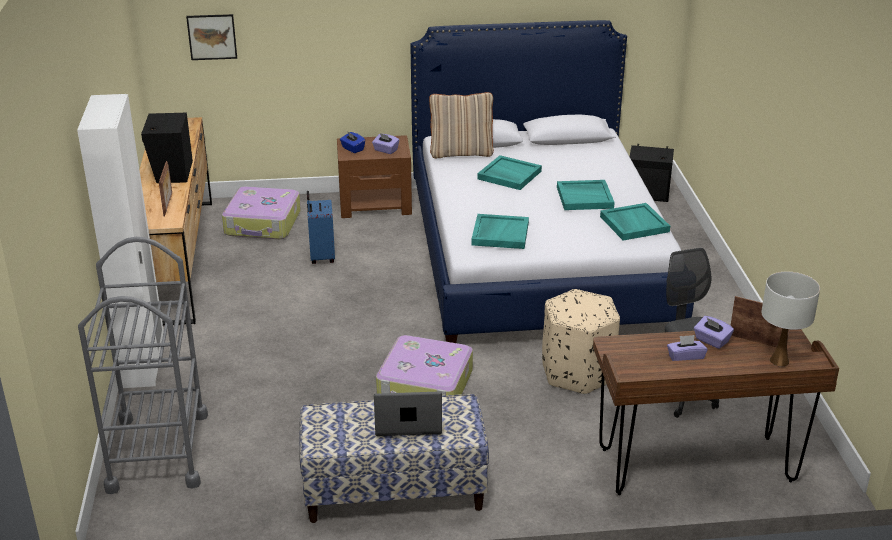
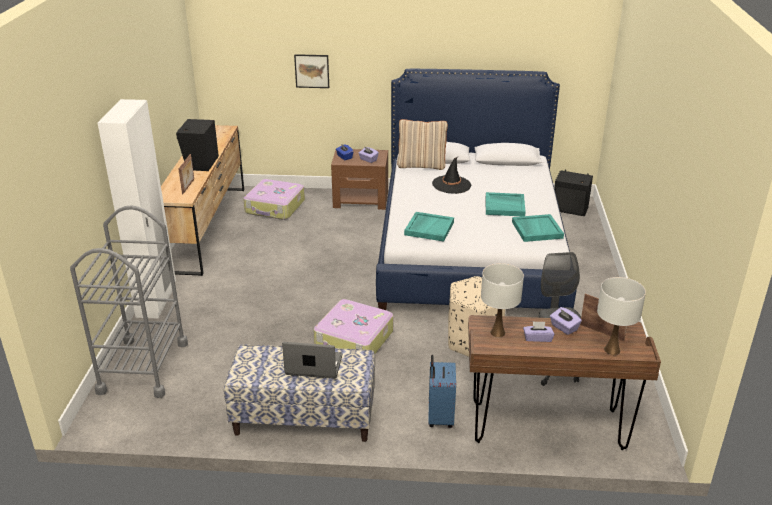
camera: 10 degrees right, 0 degrees up
picture [186,14,237,60] -> picture moved to [294,54,329,88]
blue suitcase [307,191,335,264] -> blue suitcase moved to [429,355,456,428]
turquoise tray [477,155,542,190] -> black hat [432,157,471,194]
none -> white table lamp [481,263,524,337]

